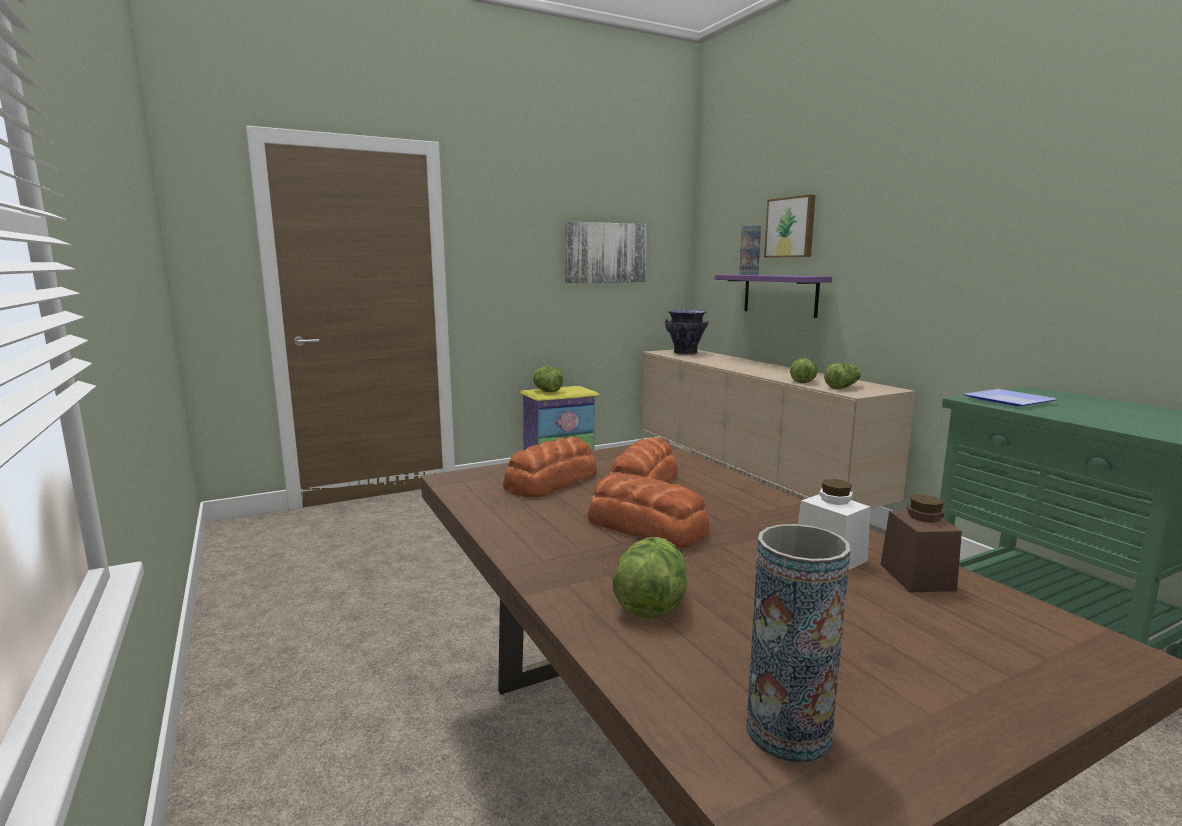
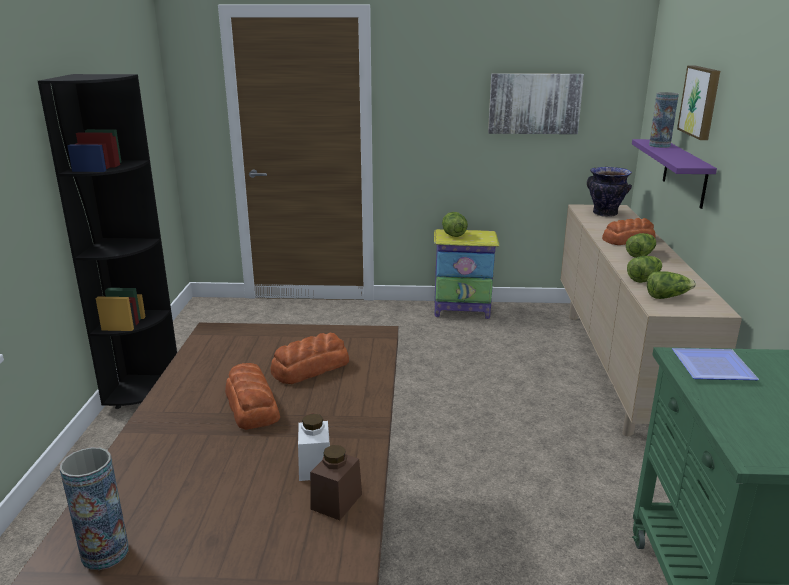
camera: 30 degrees right, 10 degrees up
bread [503,436,597,497] -> bread moved to [602,218,655,245]
lettuce [613,537,687,618] -> lettuce moved to [626,233,656,258]
none -> black bookcase [38,74,177,409]

